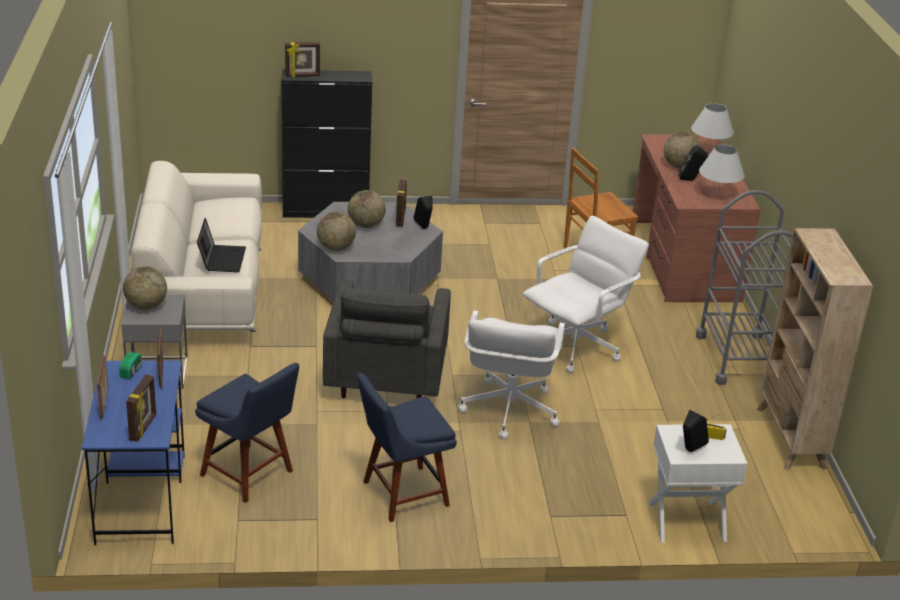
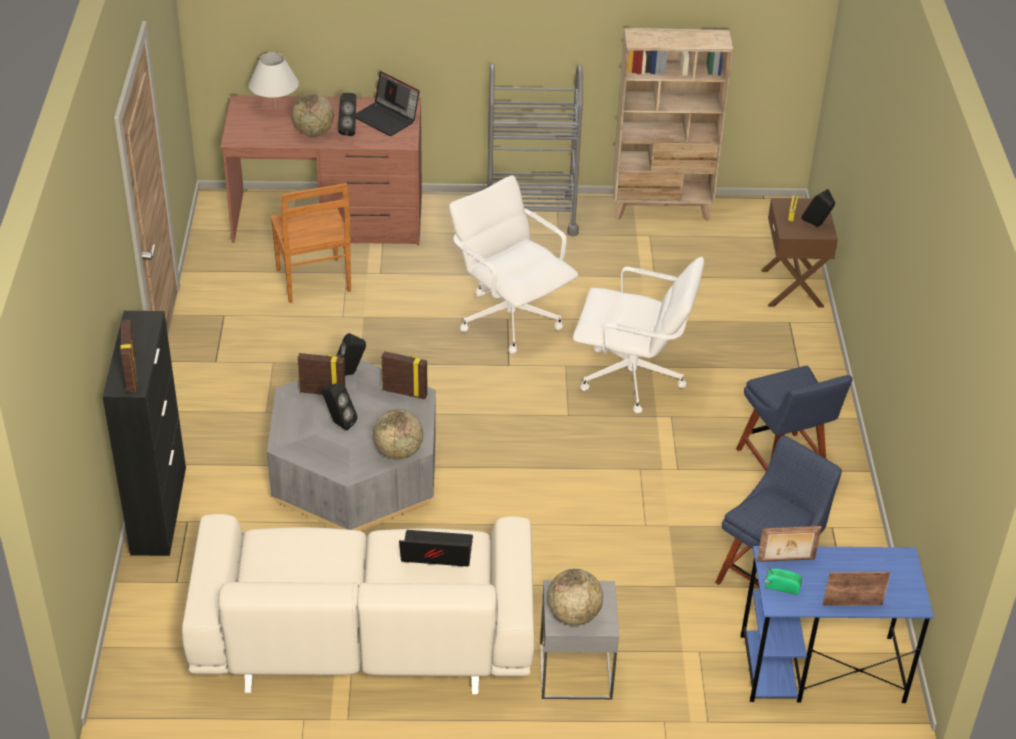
camera: 85 degrees left, 10 degrees up
picture frame [126,375,156,442] -> picture frame moved to [381,351,428,399]
grey armchair [323,279,451,398] -> none
globe [348,190,385,228] -> black speaker [322,383,357,431]
white nightstand [648,424,748,543] -> brown nightstand [761,198,838,307]
white table lamp [699,145,744,194] -> laptop [356,71,420,136]

